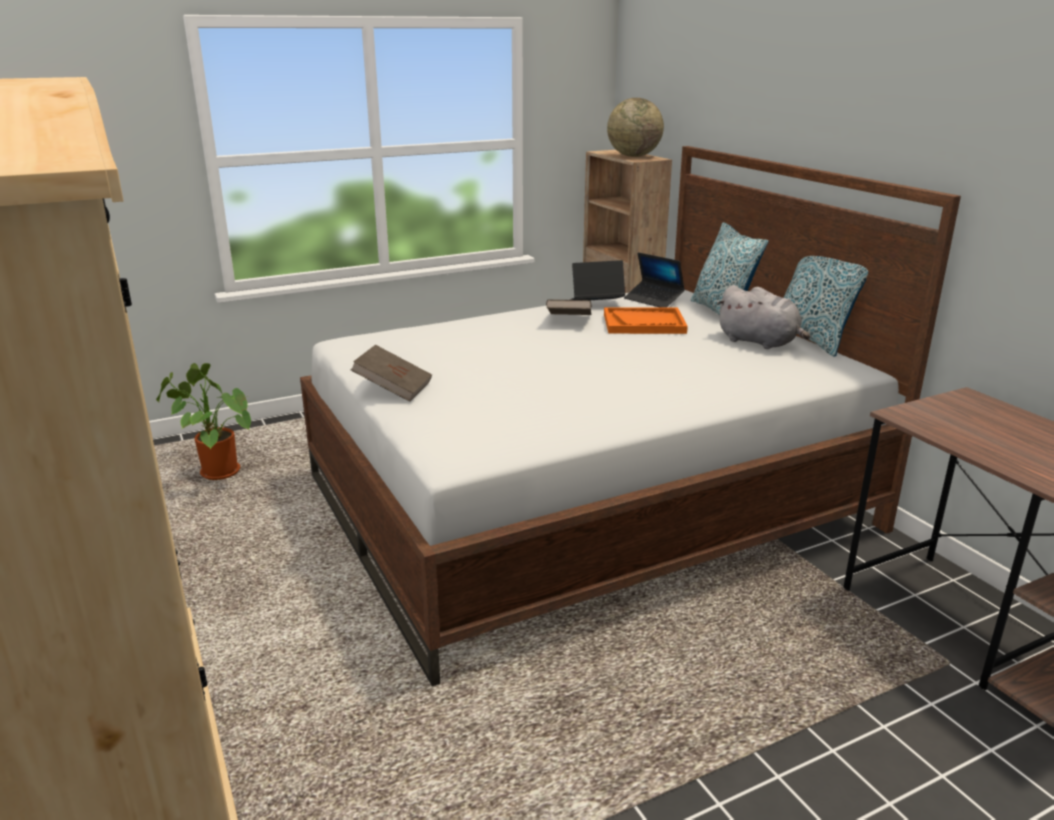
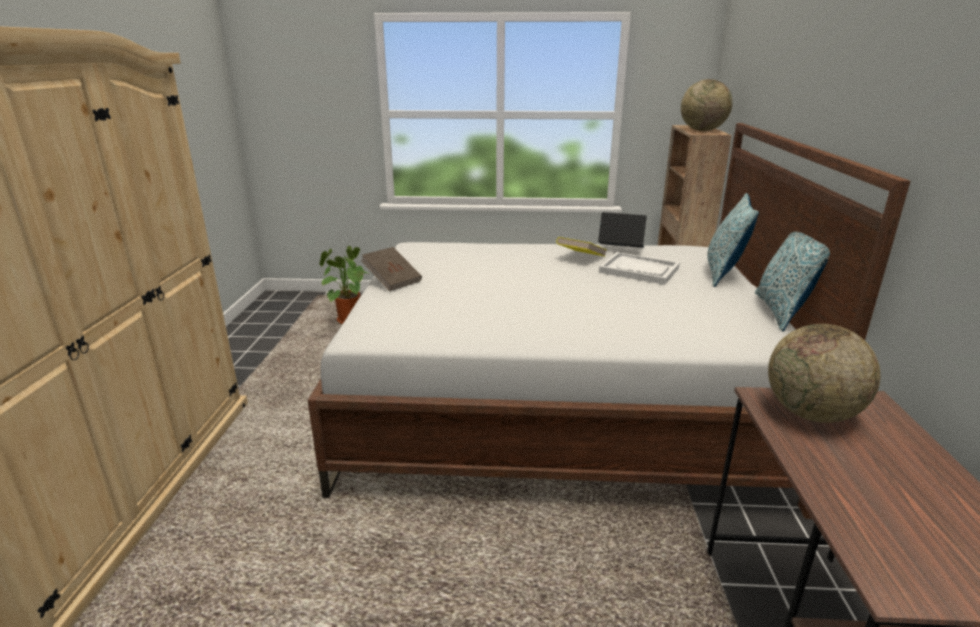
camera: 30 degrees right, 0 degrees up
brown book [546,299,592,315] -> yellow book [556,237,606,257]
orange tray [604,307,688,334] -> white tray [599,252,680,285]
laptop [624,252,685,308] -> none
grey plush toy [717,285,810,349] -> none
none -> globe [768,324,880,423]

